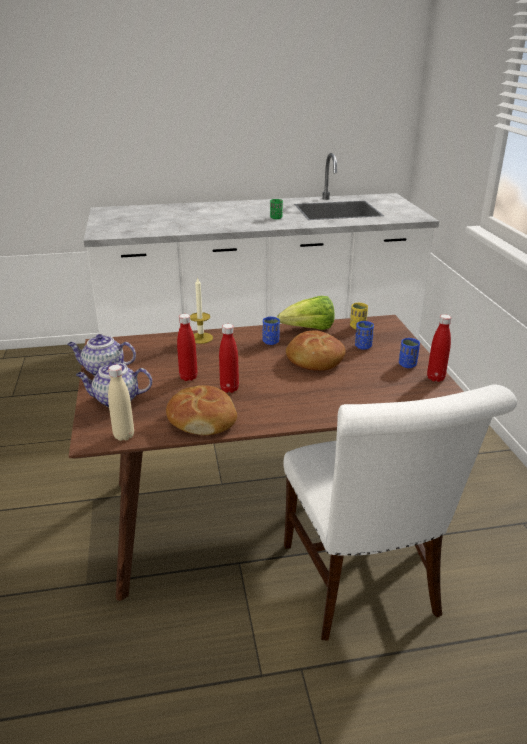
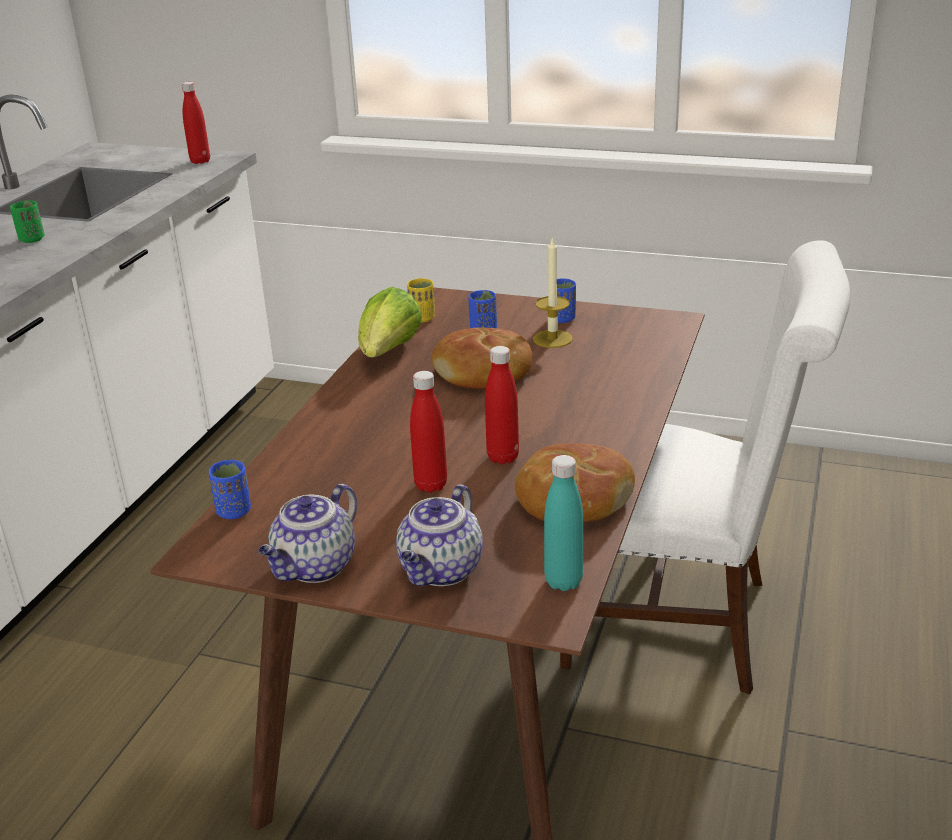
camera: 60 degrees left, 0 degrees up
beige bottle [108,365,134,441] -> turquoise bottle [544,455,583,591]
candle [190,277,213,344] -> candle moved to [533,237,573,348]
blue cup [263,317,280,345] -> blue cup moved to [209,460,251,519]
red bottle [427,314,451,382] -> red bottle moved to [182,82,210,164]

